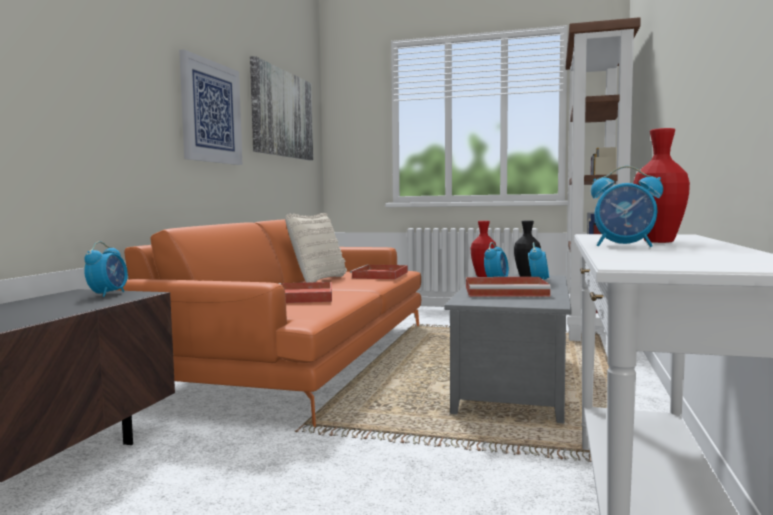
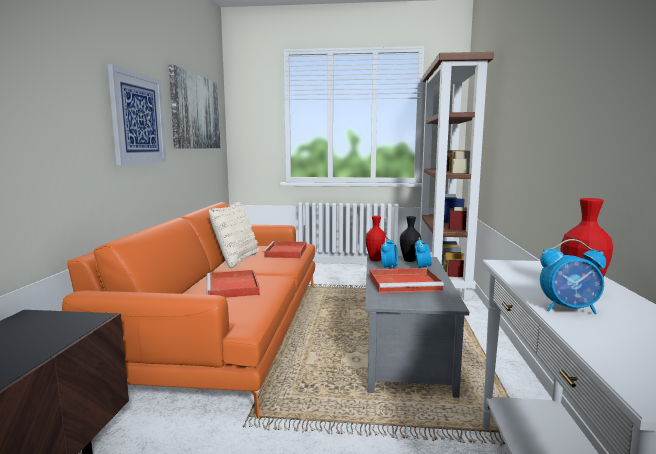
camera: 10 degrees left, 5 degrees up
alarm clock [84,241,128,297] -> none

